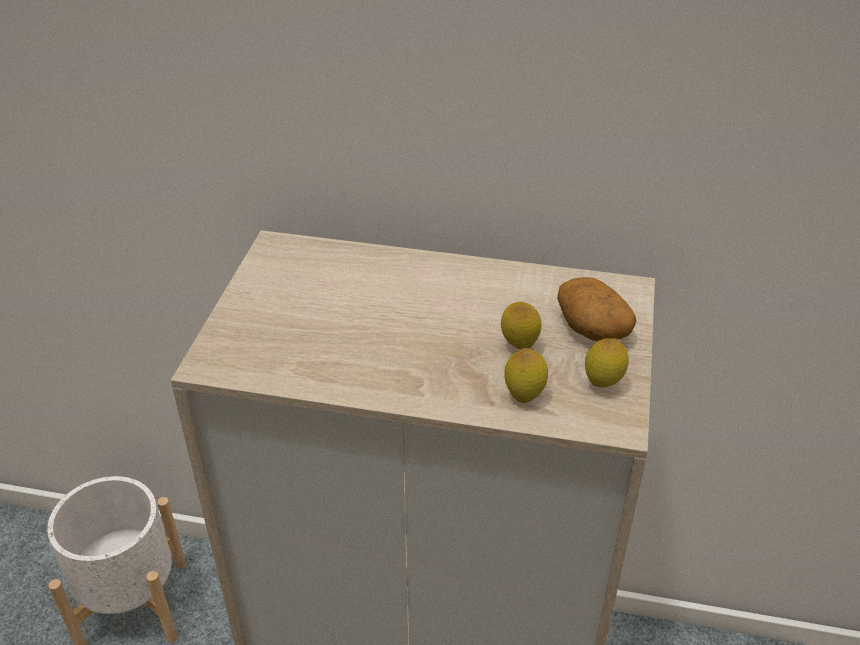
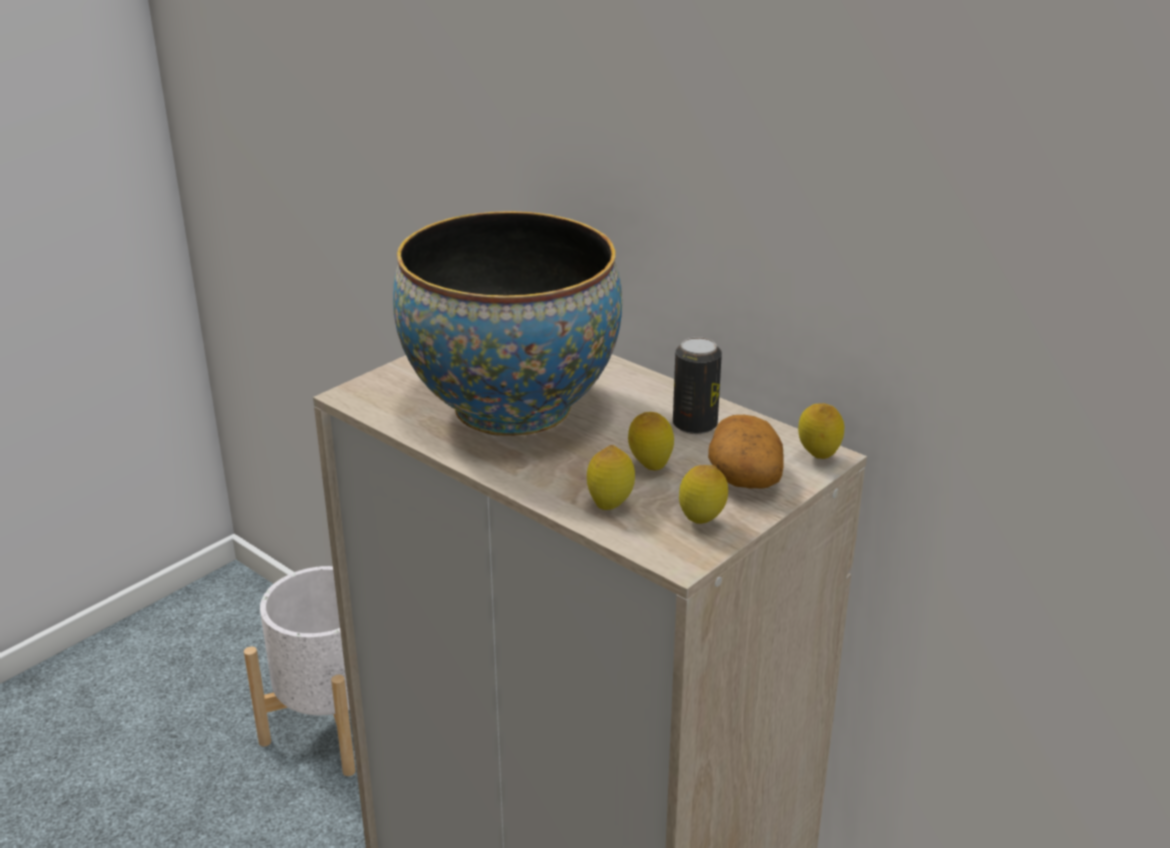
camera: 30 degrees right, 10 degrees down
none -> bowl [393,211,622,436]
none -> can [673,337,722,434]
none -> lemon [798,403,844,459]

